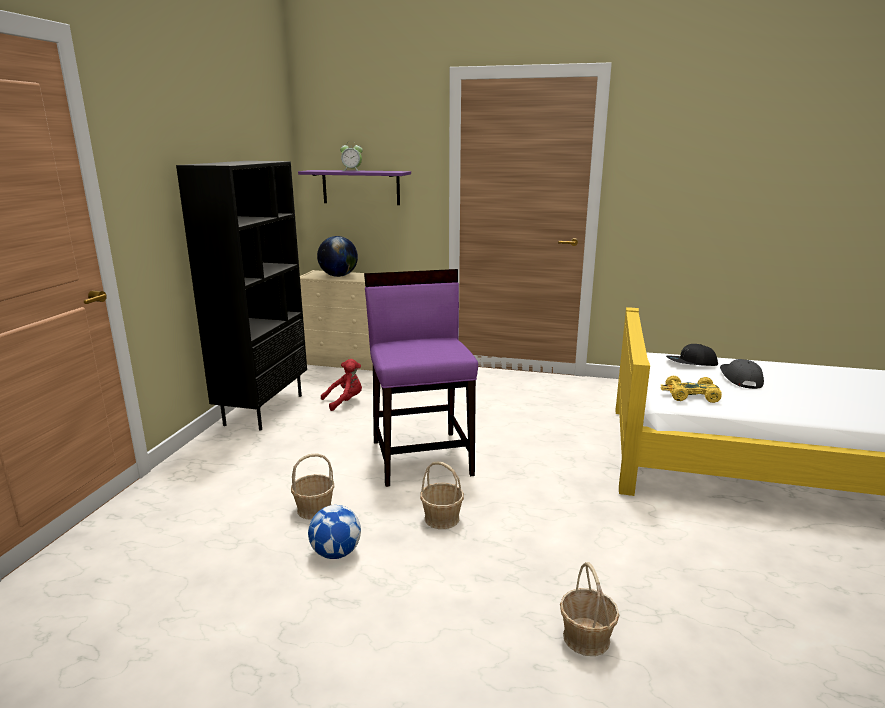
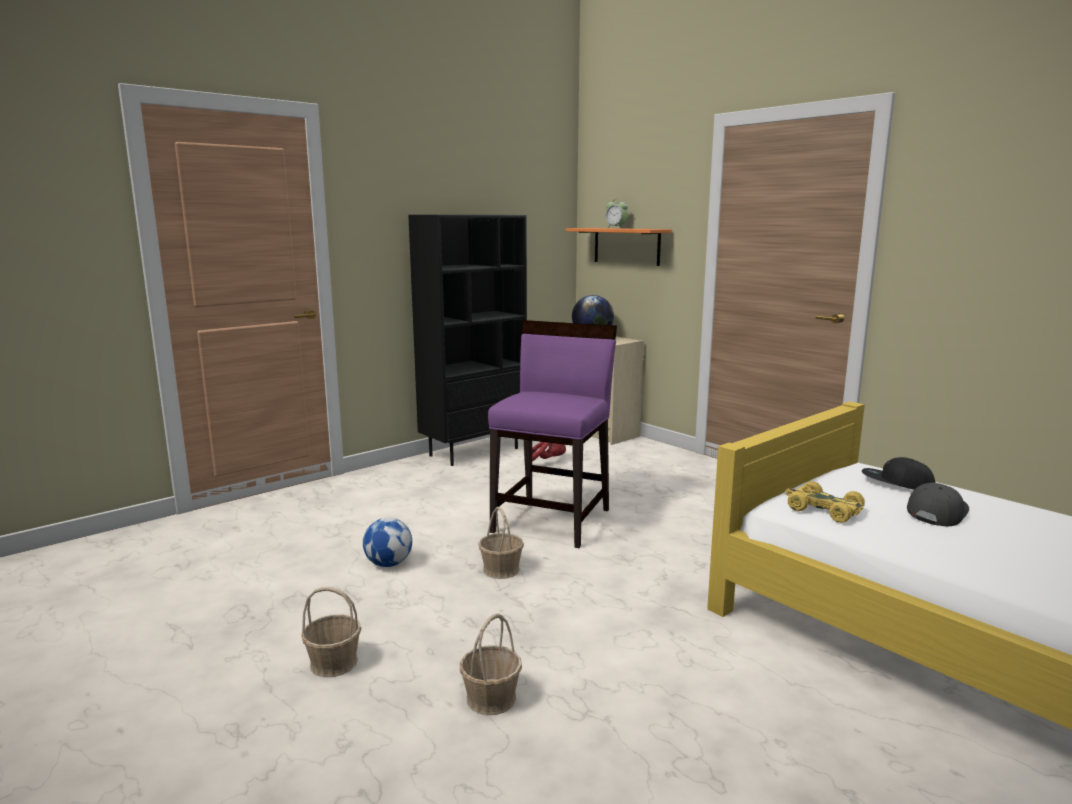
camera: 35 degrees right, 5 degrees down
basket [291,453,334,520] -> basket moved to [301,587,361,677]
purple shelf [298,170,411,205] -> orange shelf [566,228,672,266]

